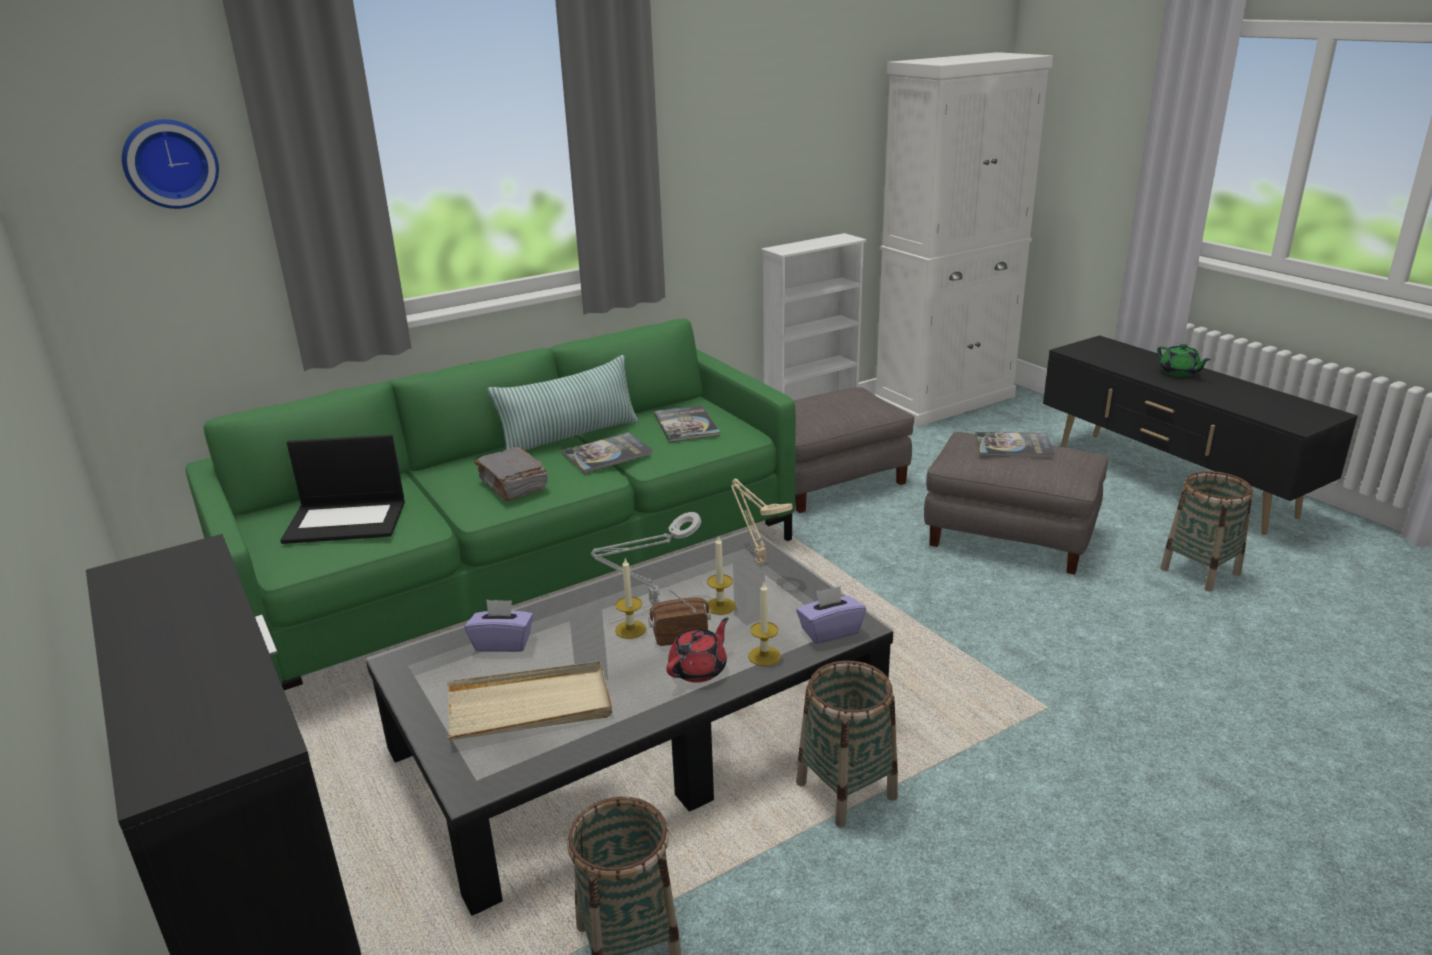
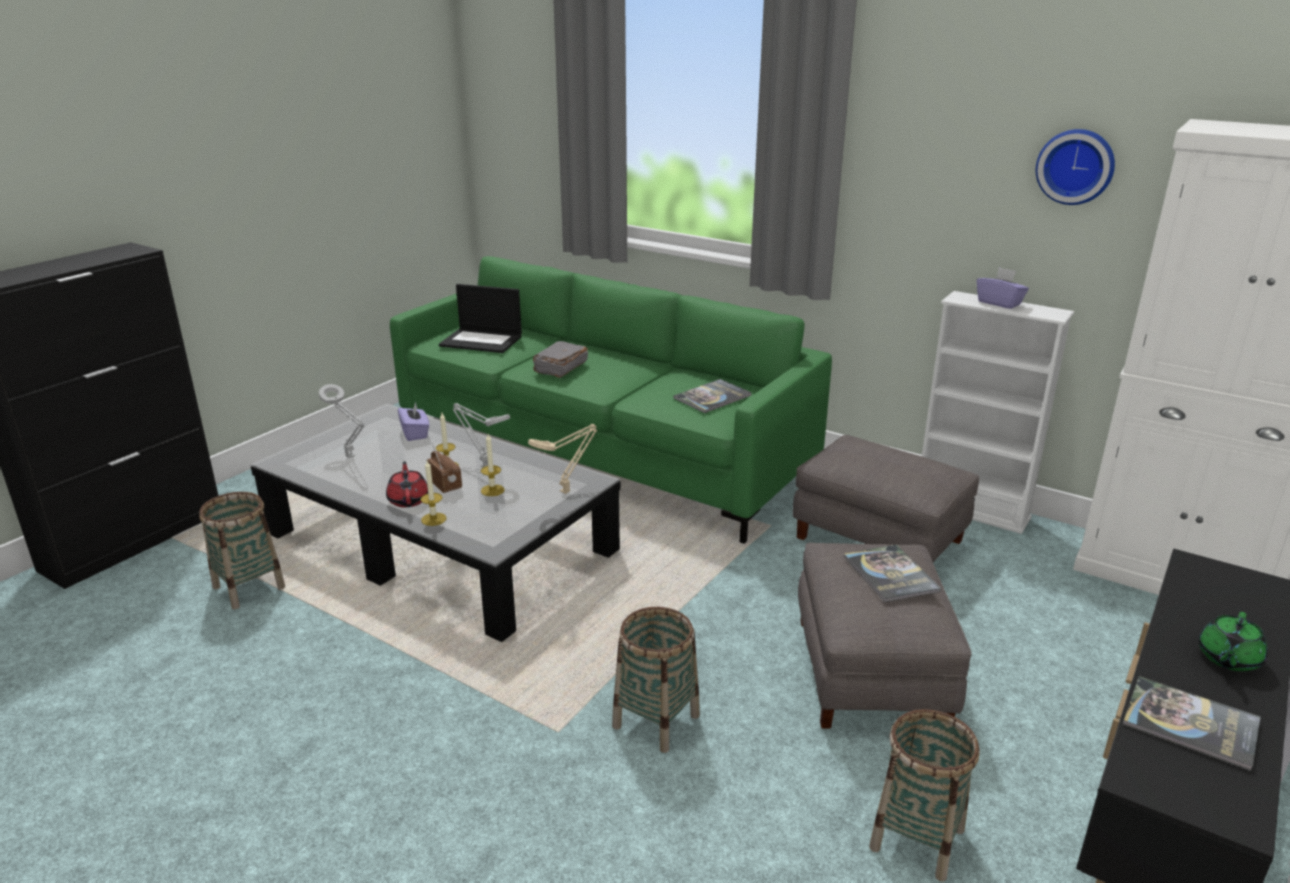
camera: 65 degrees right, 0 degrees up
wall clock [122,119,219,209] -> wall clock moved to [1036,129,1115,205]
laptop [280,434,405,544] -> laptop turned 45 degrees counterclockwise [439,284,522,353]
beige tray [447,661,612,740] -> grey table lamp [319,384,365,458]
pillow [487,355,639,451] -> none
book [562,432,653,474] -> book moved to [1122,676,1261,771]
red teapot [666,618,728,683] -> red teapot turned 120 degrees counterclockwise [386,461,428,507]
purple tissue box [796,586,866,644] -> purple tissue box moved to [977,267,1029,309]
basket [796,660,898,828] -> basket moved to [612,607,700,753]

